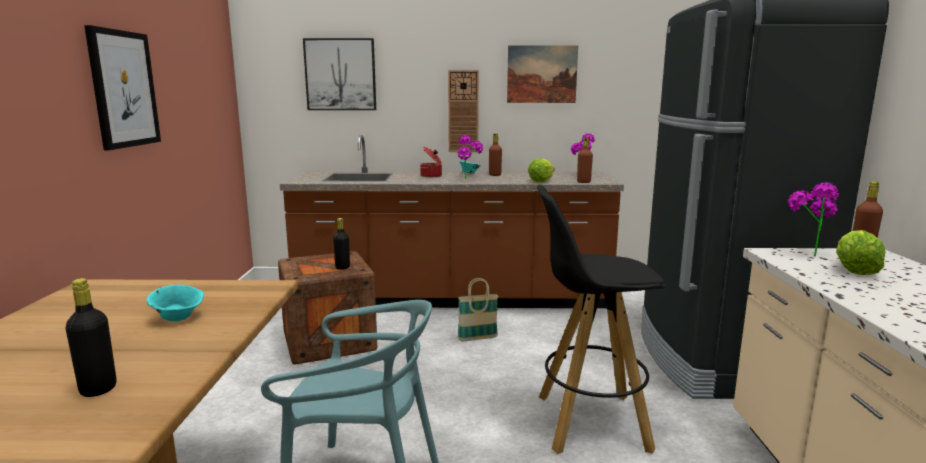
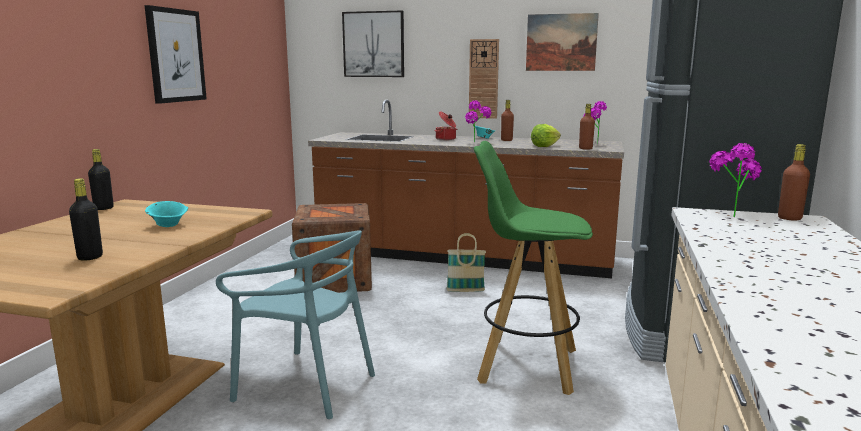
camera: 15 degrees right, 0 degrees up
black bottle [333,218,350,270] -> black bottle moved to [88,149,114,210]
black stool [537,186,665,454] -> green stool [474,141,593,395]
lettuce [836,230,885,275] -> none

